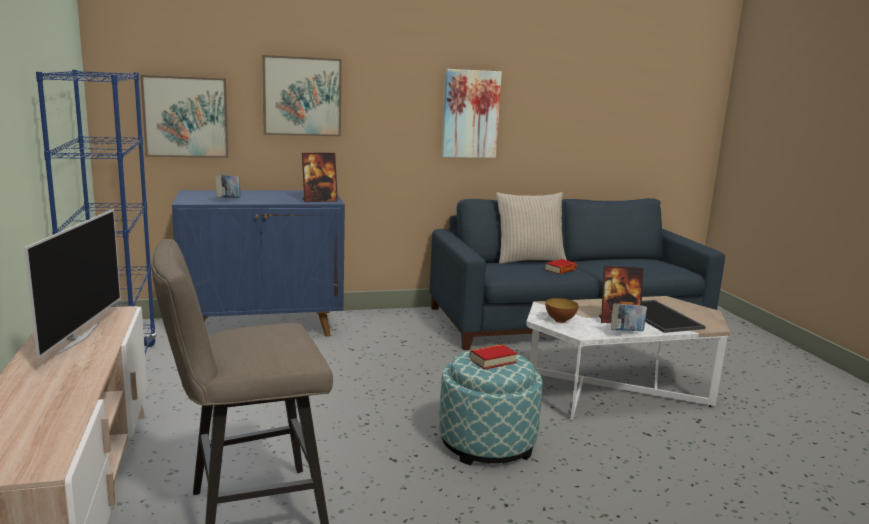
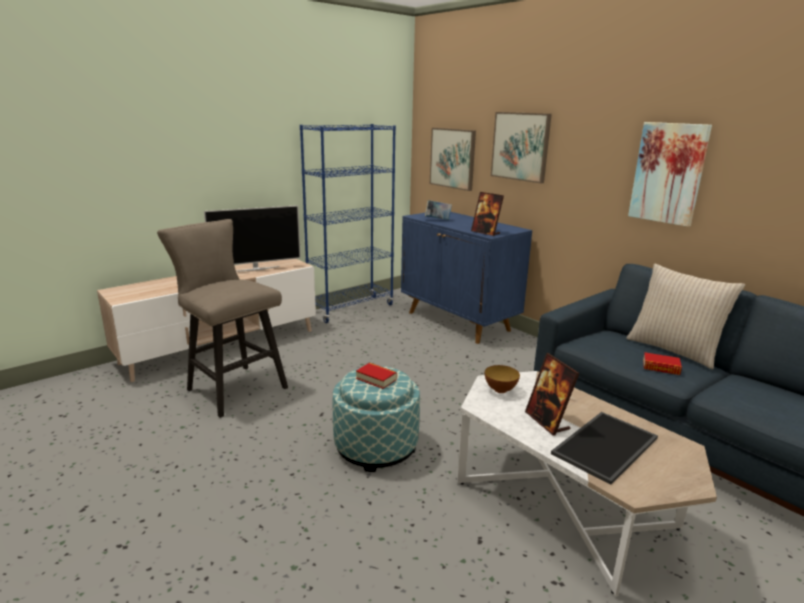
camera: 65 degrees right, 5 degrees up
book [611,304,647,331] -> none

